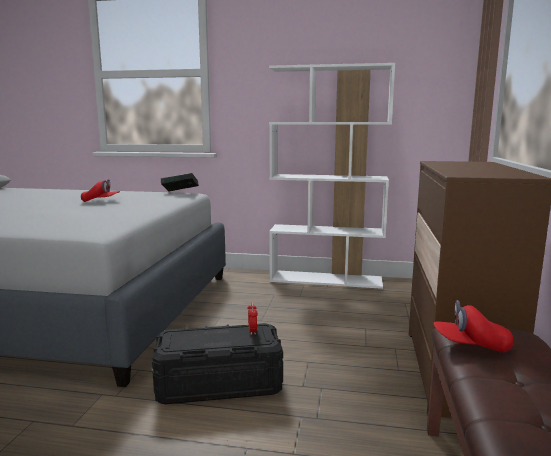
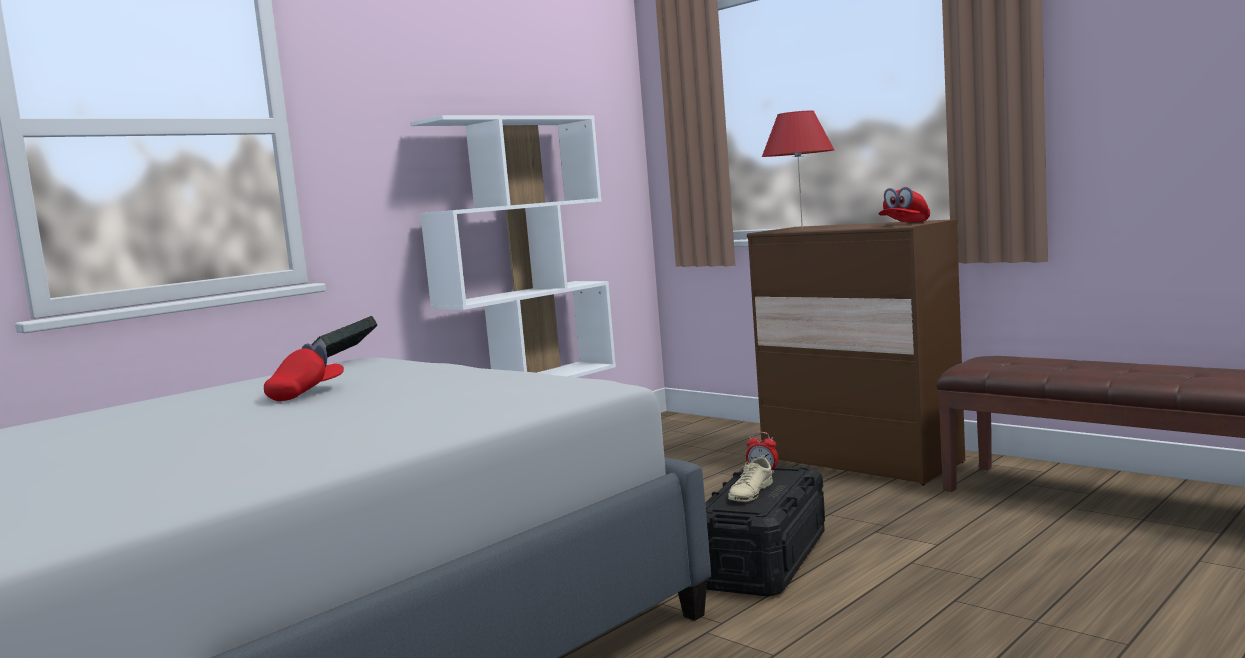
camera: 55 degrees left, 5 degrees down
red cap [433,300,514,353] -> red cap moved to [879,187,930,222]
none -> beige shoe [728,455,773,502]
none -> red table lamp [762,111,835,229]

